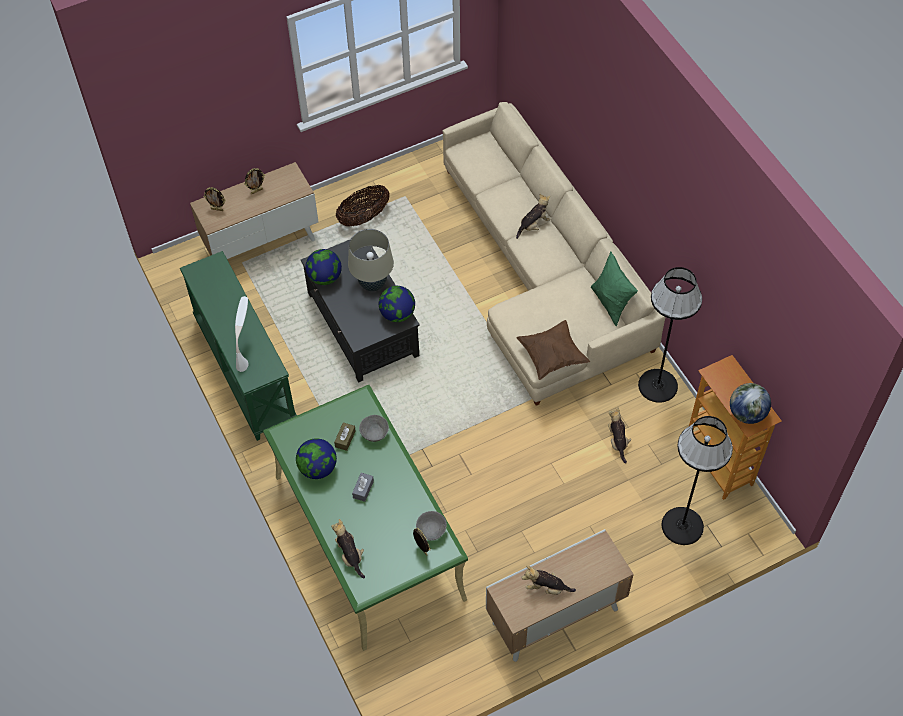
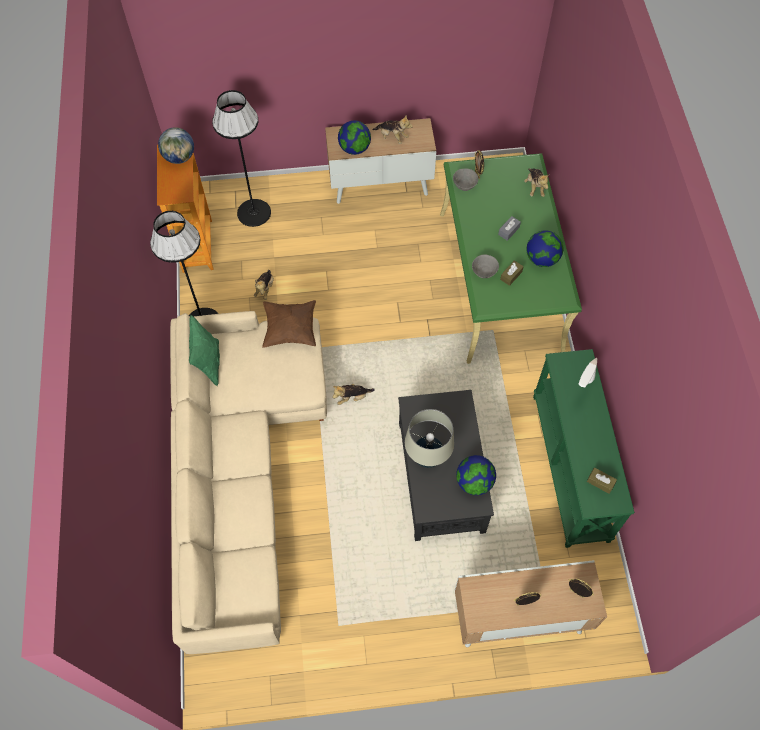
camera: 160 degrees left, 5 degrees up
basket [336,185,390,227] -> none
globe [379,286,415,322] -> globe moved to [338,121,371,155]
plush toy [516,194,550,239] -> plush toy moved to [332,384,375,405]
none -> brown tissue box [587,468,617,494]

